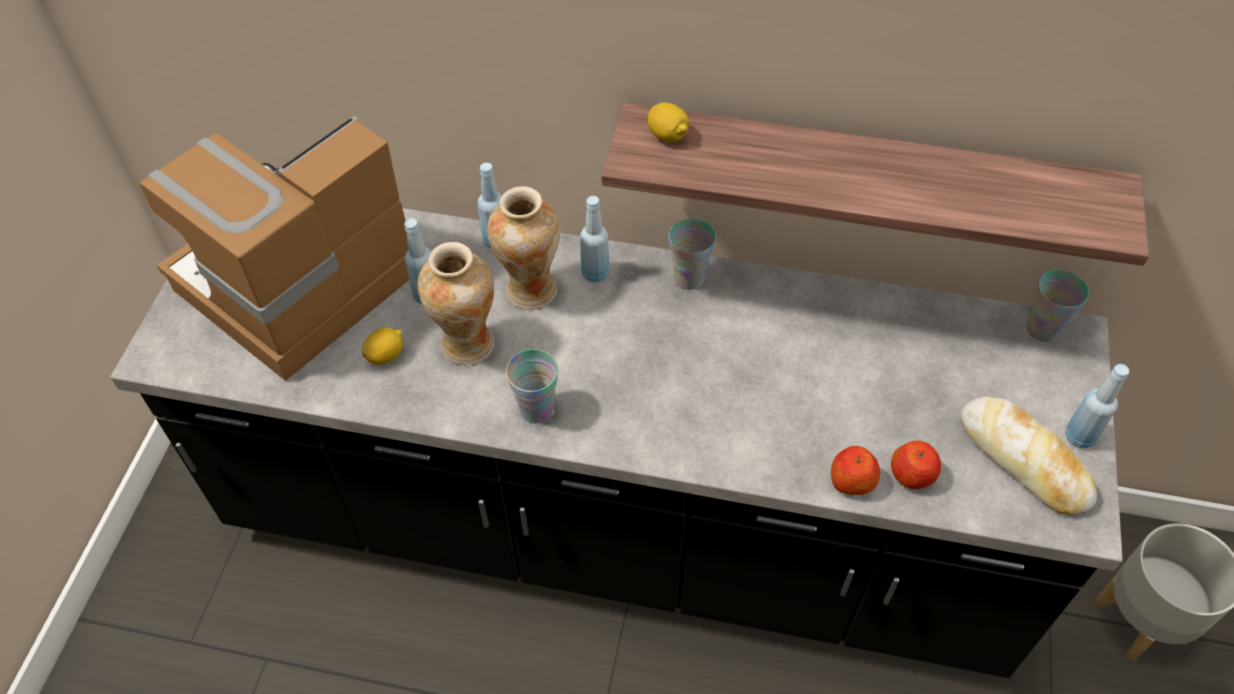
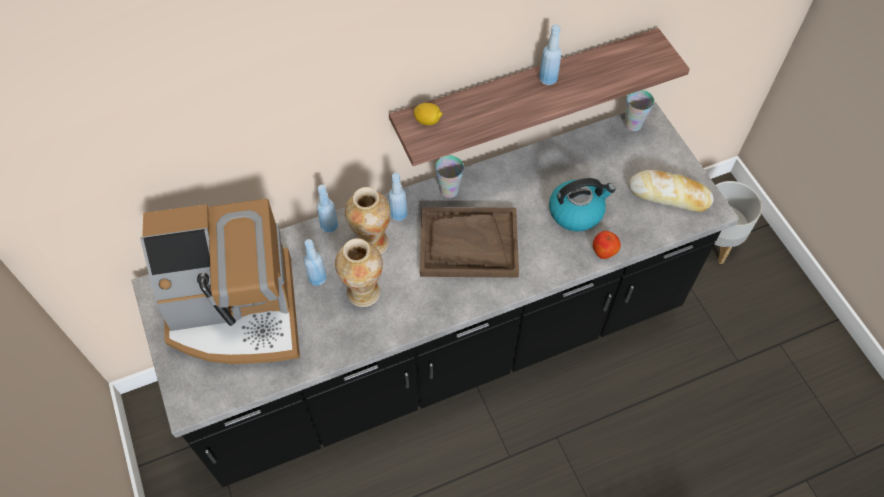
camera: 35 degrees left, 5 degrees up
coffee machine [140,116,409,381] -> coffee machine turned 105 degrees counterclockwise [140,199,300,364]
lemon [362,327,403,365] -> none
cup [506,349,558,423] -> none
apple [891,441,941,489] -> none
blue bottle [1065,364,1130,448] -> blue bottle moved to [539,24,561,85]
none -> brown tray [420,207,519,278]
none -> kettle [549,178,615,232]

